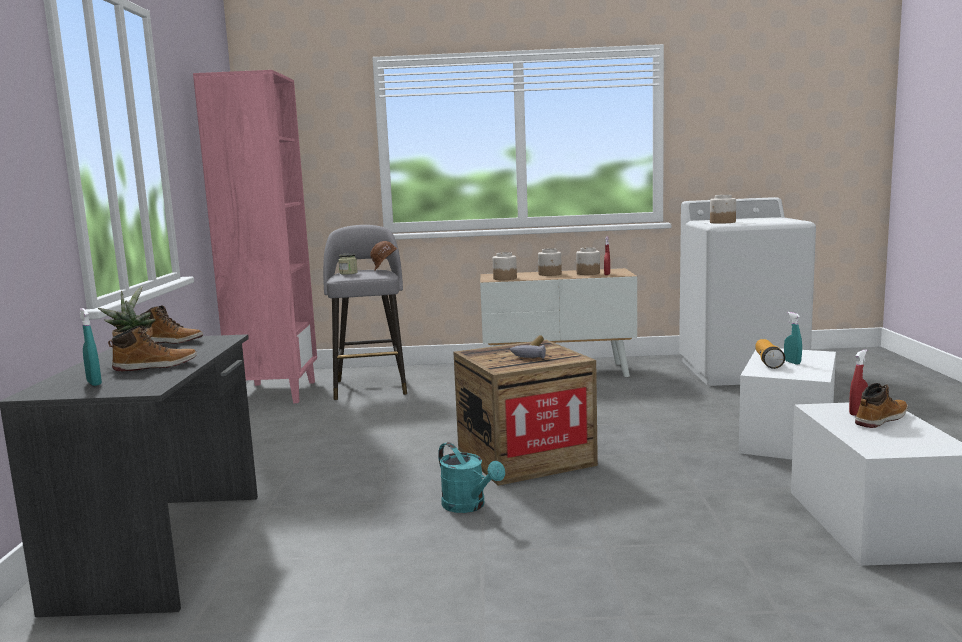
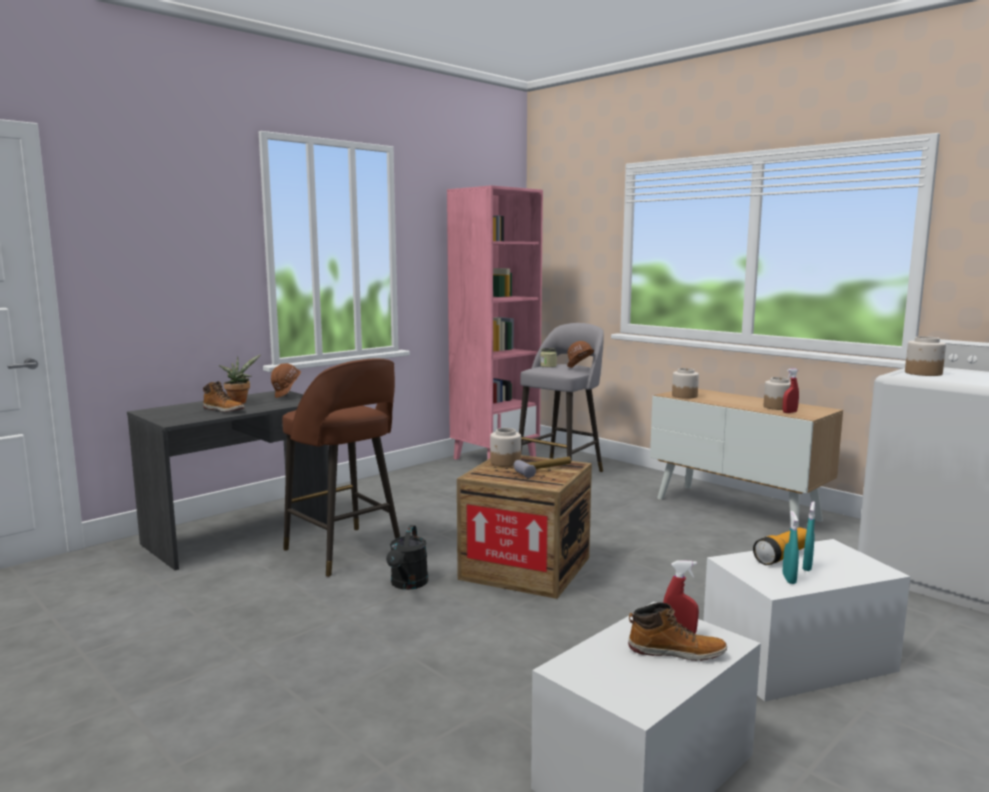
camera: 45 degrees right, 0 degrees up
turquoise spray bottle [80,308,102,386] -> turquoise spray bottle moved to [783,511,799,584]
boot [141,305,203,344] -> brown hard hat [271,363,301,398]
turquoise watering can [438,442,505,513] -> black watering can [386,525,428,590]
jar [538,248,562,276] -> jar moved to [490,428,521,467]
none -> brown stool [282,358,400,577]

